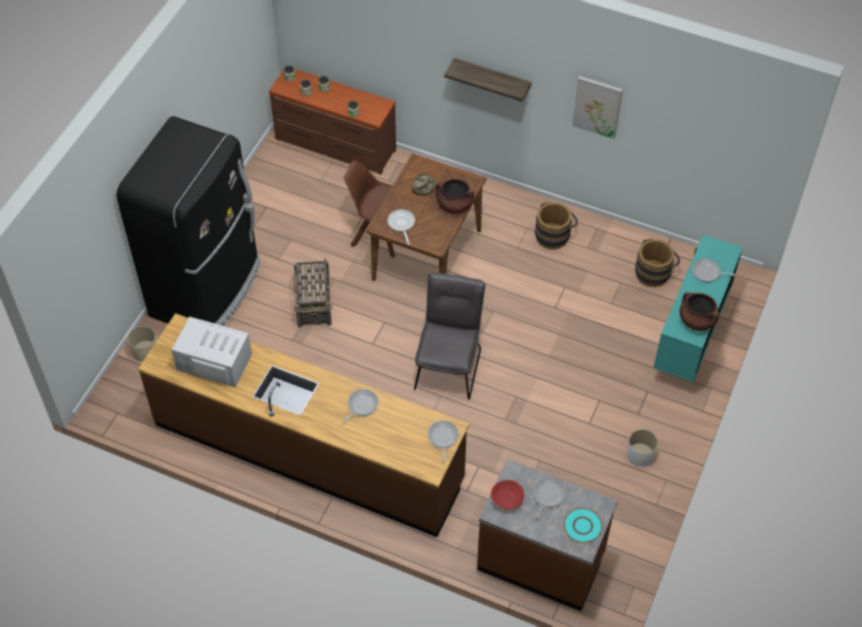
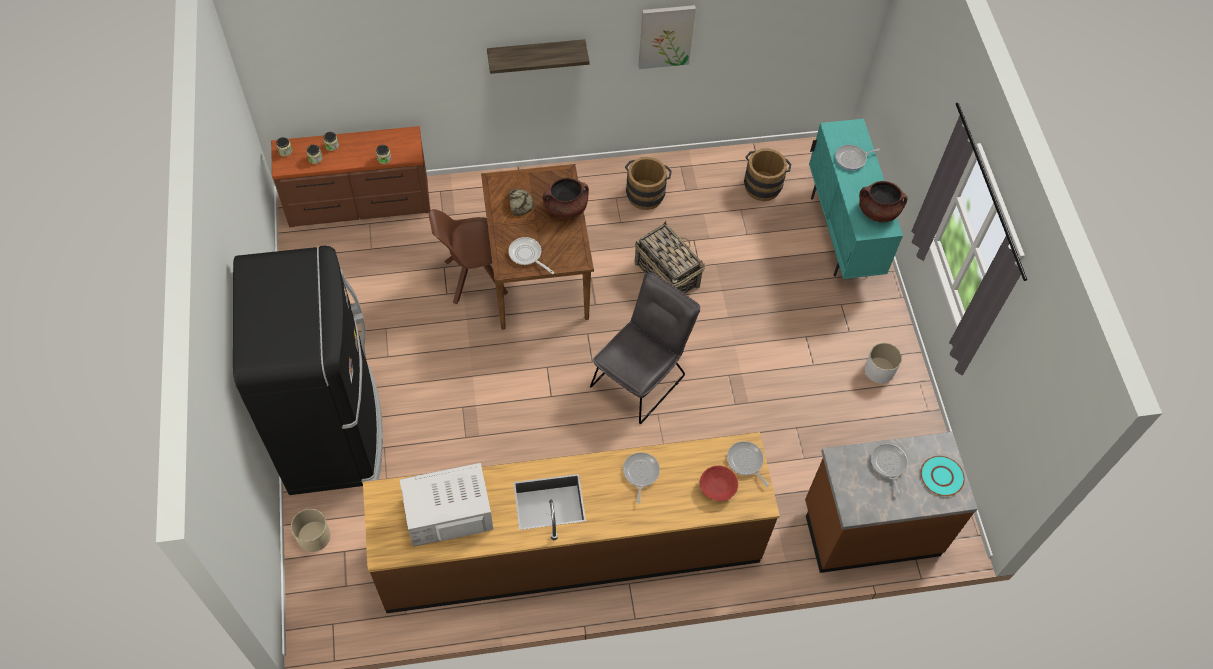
camera: 35 degrees left, 5 degrees up
basket [293,258,333,327] -> basket moved to [634,221,705,294]
grey chair [414,272,486,400] -> grey chair turned 60 degrees clockwise [590,272,700,424]
red bowl [491,480,524,510] -> red bowl moved to [700,466,738,501]

